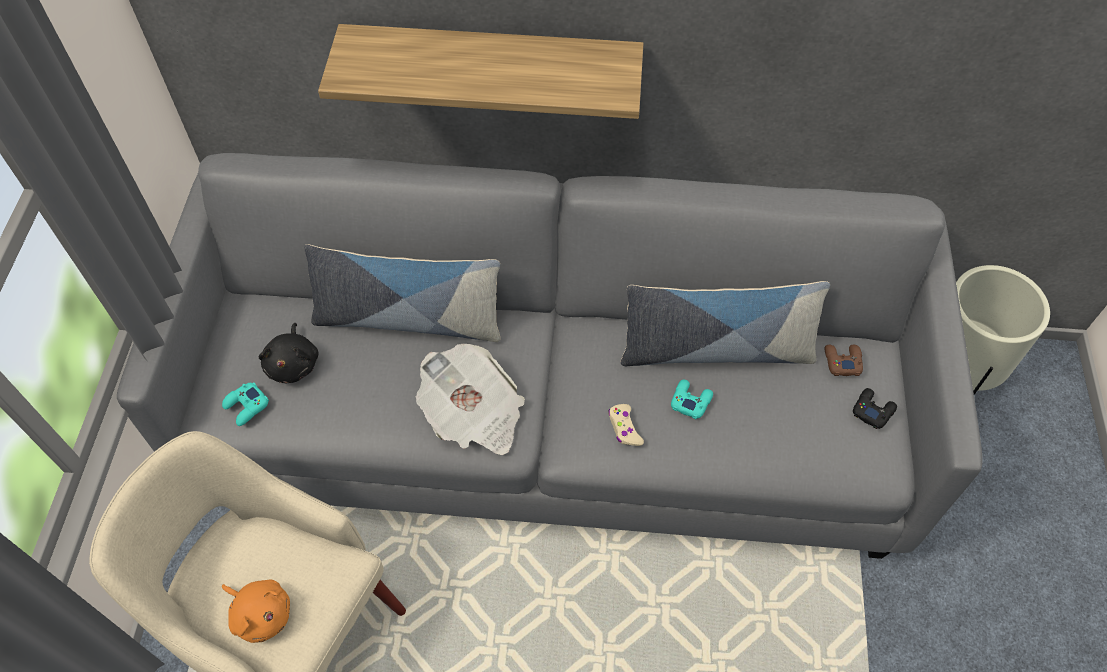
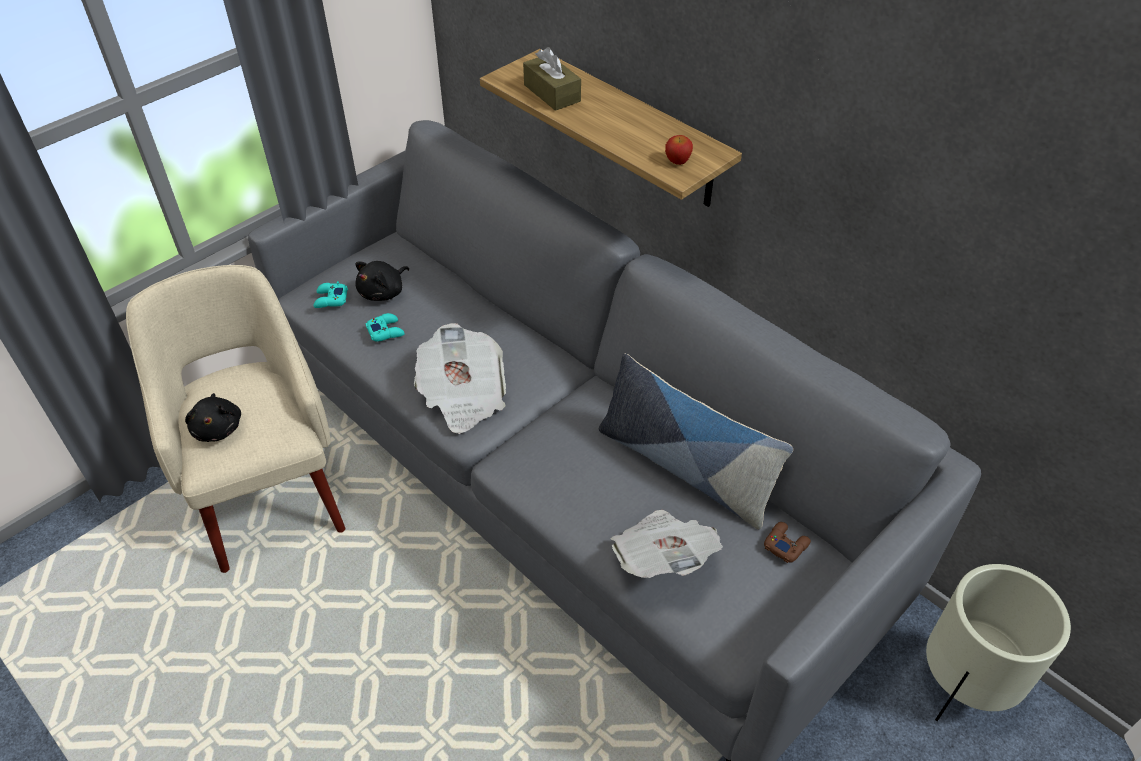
camera: 40 degrees right, 10 degrees down
orange plush toy [222,579,290,643] -> black plush toy [185,393,241,442]
pillow [304,244,501,342] -> none
beige game controller [608,404,644,446] -> none
turquoise game controller [671,380,713,419] -> turquoise game controller moved to [366,313,405,342]
black game controller [853,388,897,429] -> none
none -> brown tissue box [523,47,581,111]
none -> newspaper [611,510,723,578]
none -> apple [665,135,693,165]

